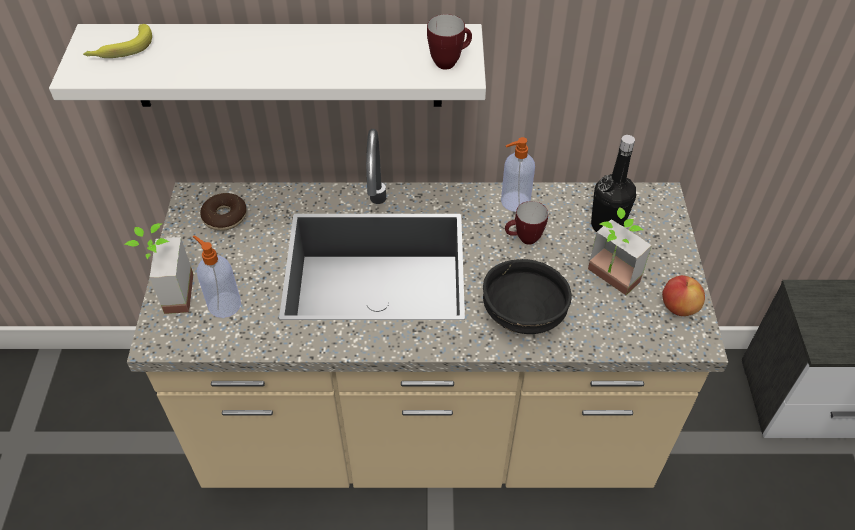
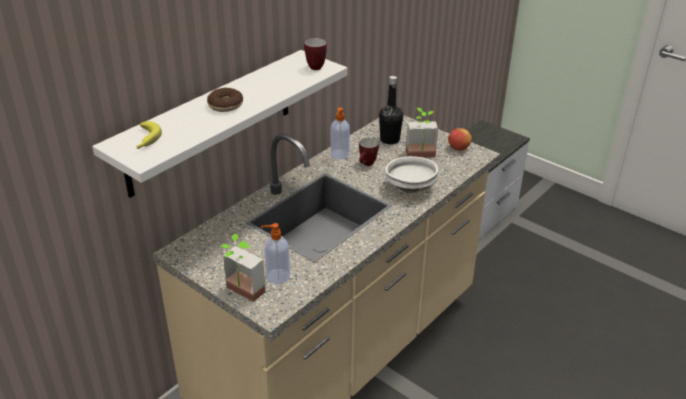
camera: 50 degrees left, 15 degrees down
donut [200,193,247,231] -> donut moved to [207,88,243,112]
black bowl [483,259,572,334] -> white bowl [385,156,438,193]

